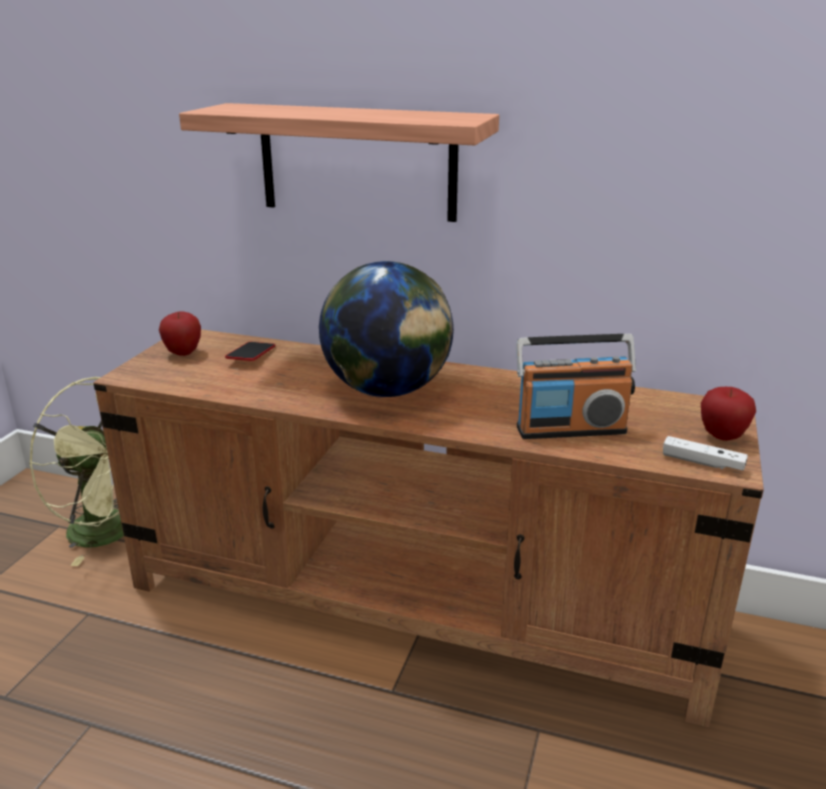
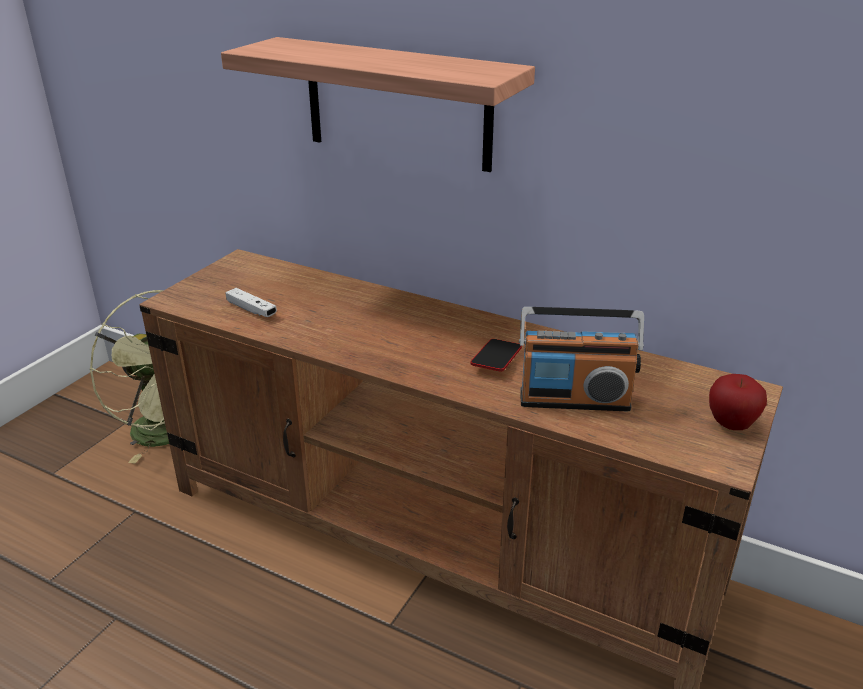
camera: 10 degrees right, 5 degrees up
apple [159,312,201,356] -> none
phone [225,342,275,361] -> phone moved to [470,339,522,371]
globe [319,261,454,397] -> none
white game controller [663,436,748,471] -> white game controller moved to [226,288,277,317]

